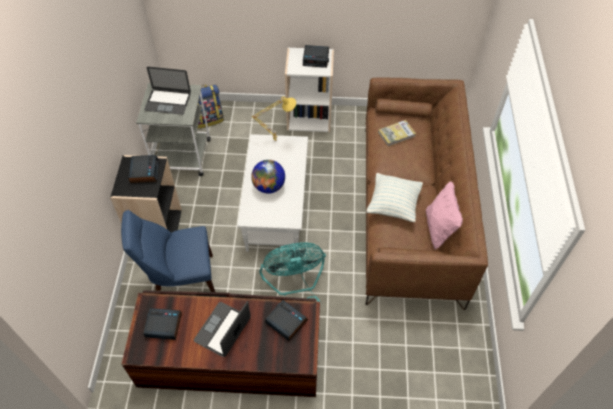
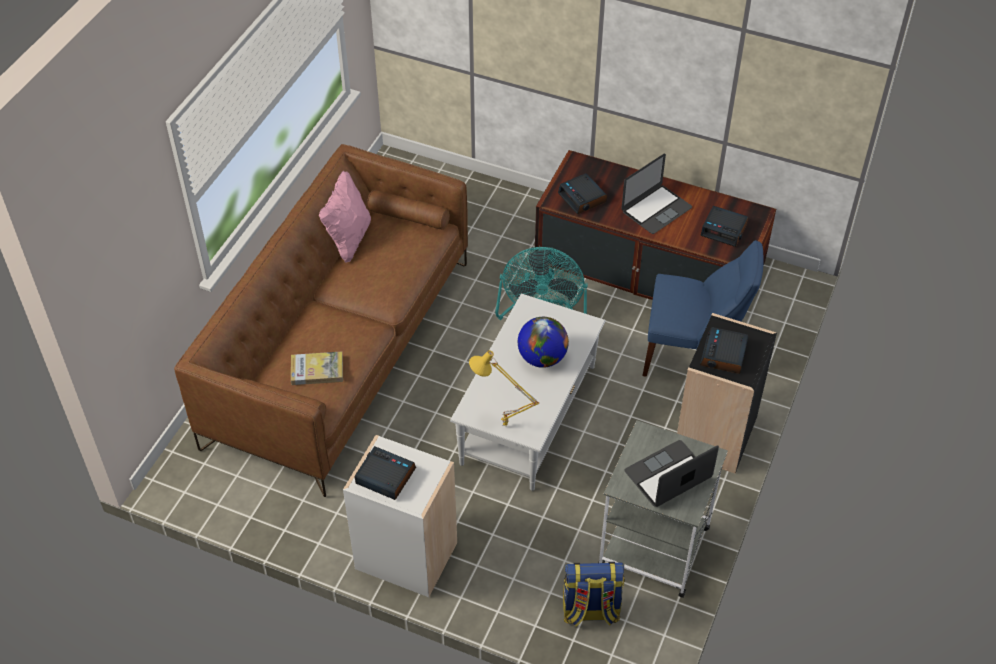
camera: 160 degrees left, 5 degrees down
laptop [144,67,191,115] -> laptop turned 60 degrees counterclockwise [624,440,719,507]
pillow [366,173,423,222] -> none

